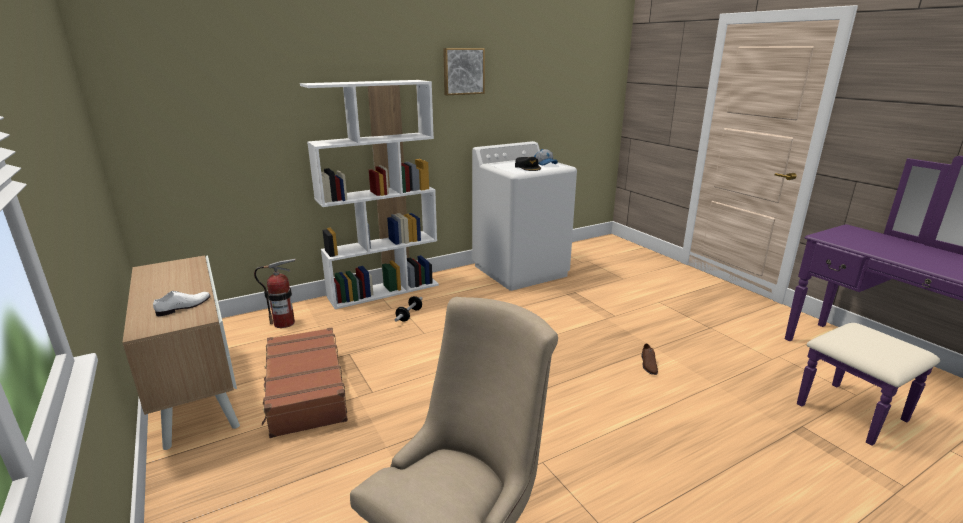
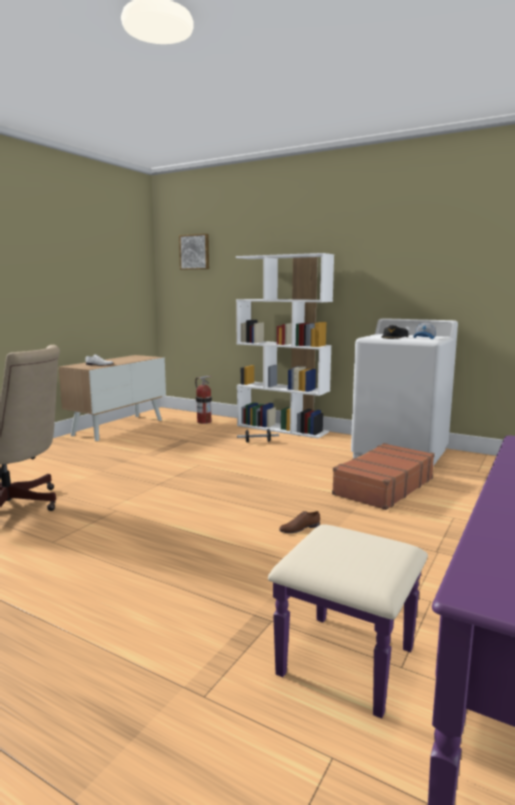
camera: 60 degrees right, 10 degrees down
brown suitcase [262,327,348,438] -> brown suitcase moved to [332,443,435,510]
picture [443,48,485,95] -> picture moved to [179,234,209,270]

